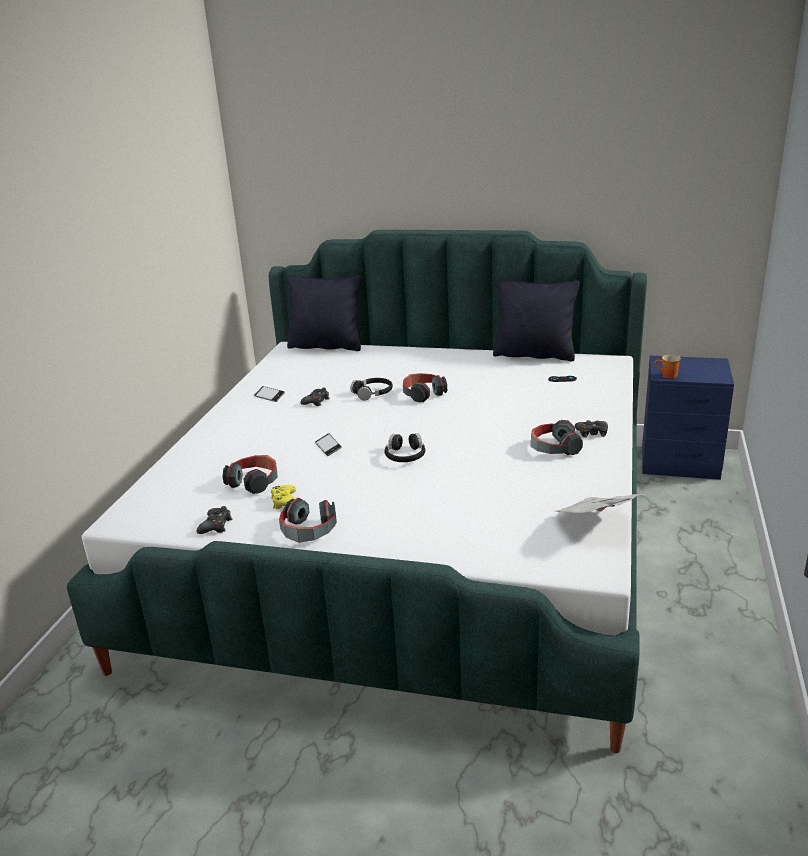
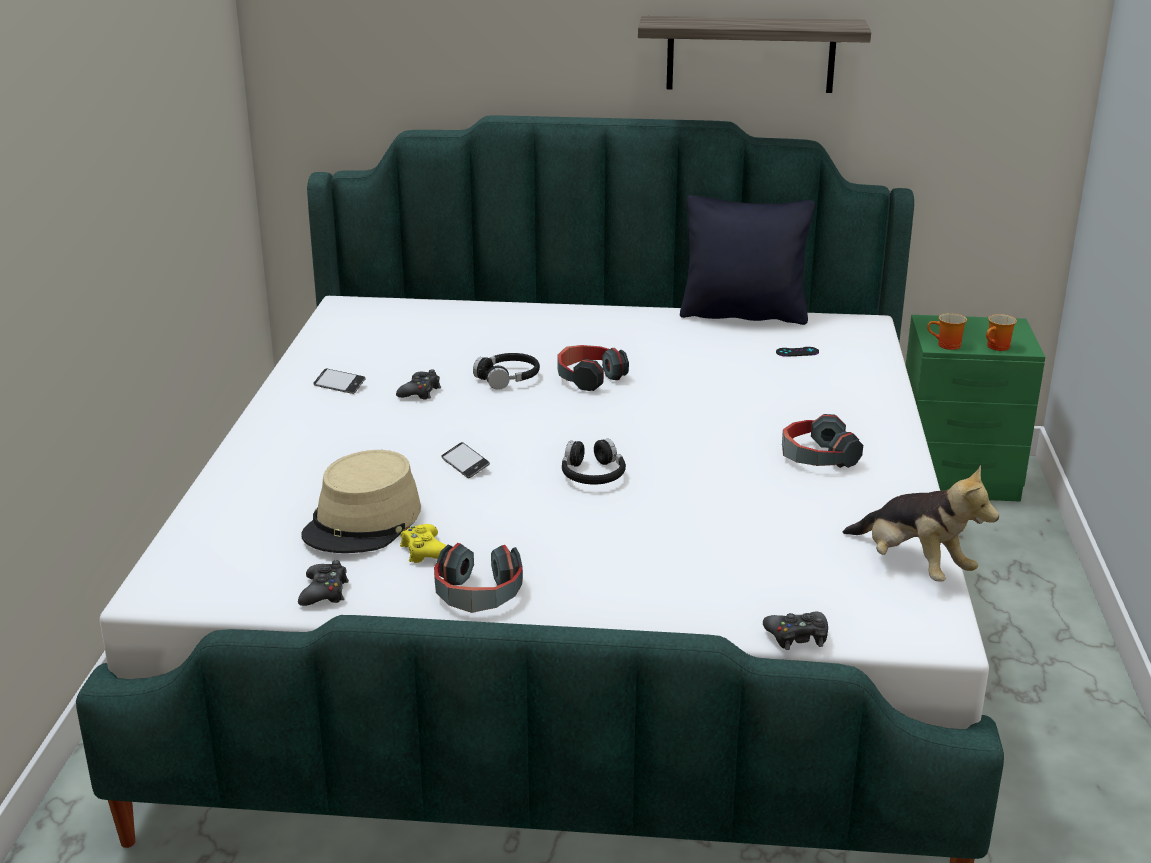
camera: 10 degrees left, 0 degrees up
headphones [222,455,278,494] -> beige hat [301,450,421,553]
black pillow [287,275,361,351] -> none
newspaper [556,494,644,513] -> plush toy [843,465,999,582]
black game controller [575,420,608,438] -> black game controller moved to [763,612,828,650]
blue nightstand [642,356,734,480] -> green nightstand [906,315,1045,502]
none -> shelf [638,16,871,93]
none -> mug [986,314,1017,351]

